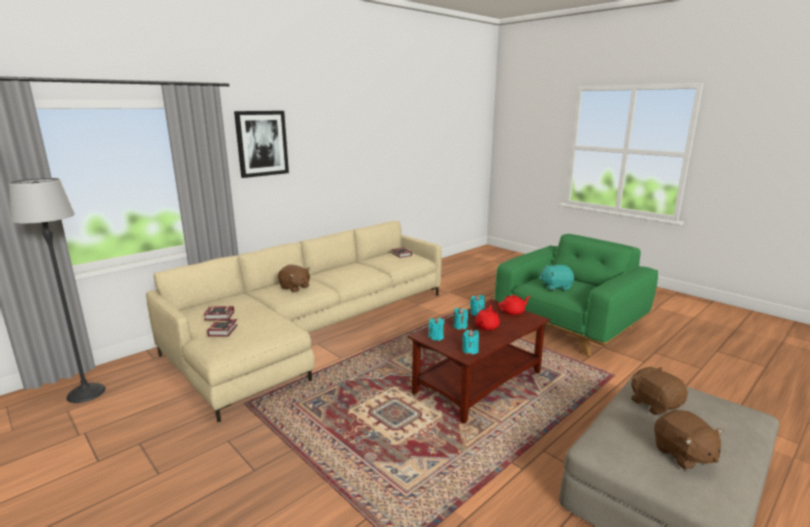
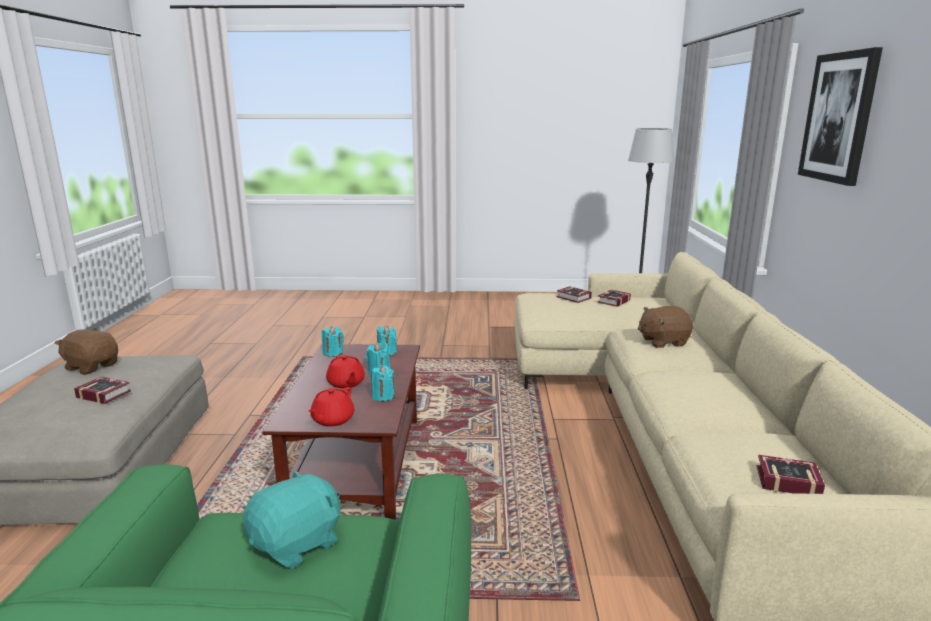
camera: 135 degrees right, 0 degrees up
brown plush toy [631,367,688,415] -> book [74,377,131,404]

